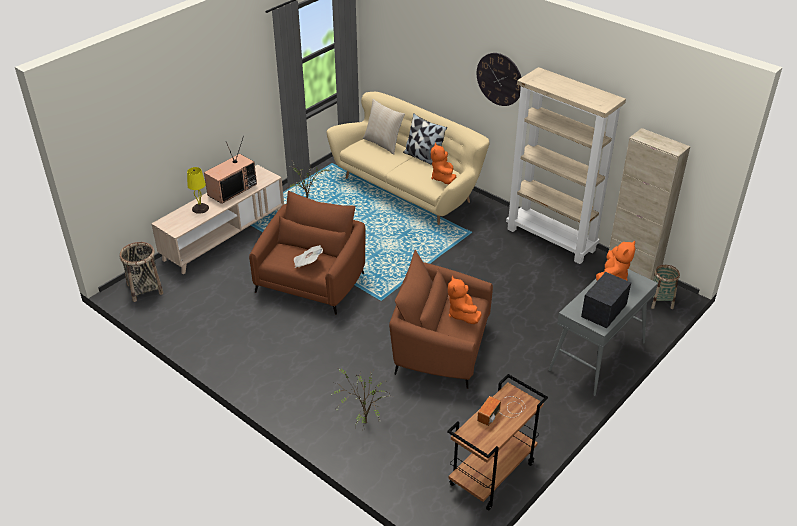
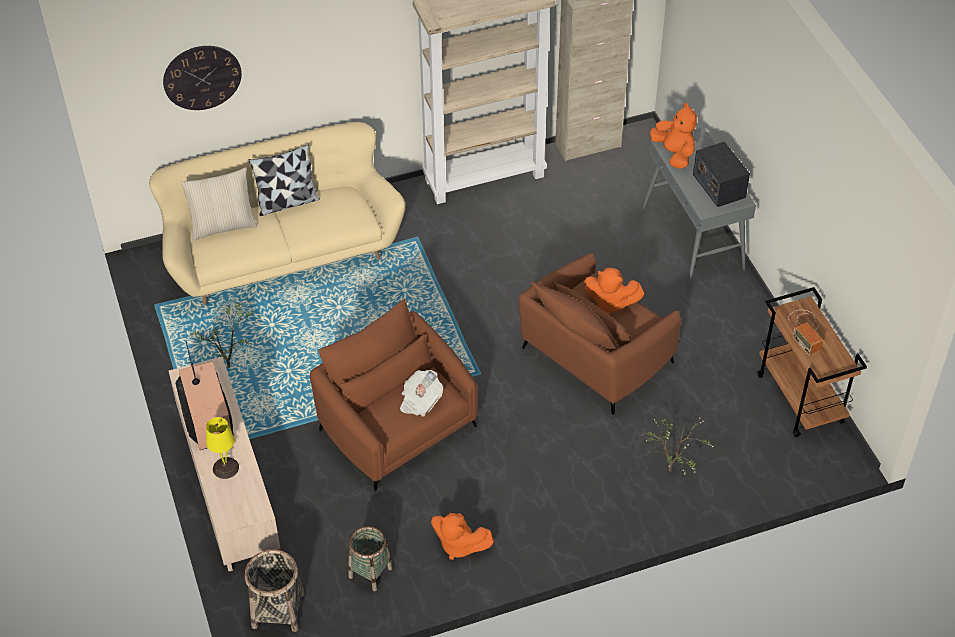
camera: 60 degrees left, 10 degrees up
orange plush toy [431,143,456,184] -> orange plush toy moved to [431,513,494,560]
wall clock [477,53,522,106] -> wall clock moved to [163,46,242,110]
basket [651,265,680,309] -> basket moved to [348,526,392,591]

